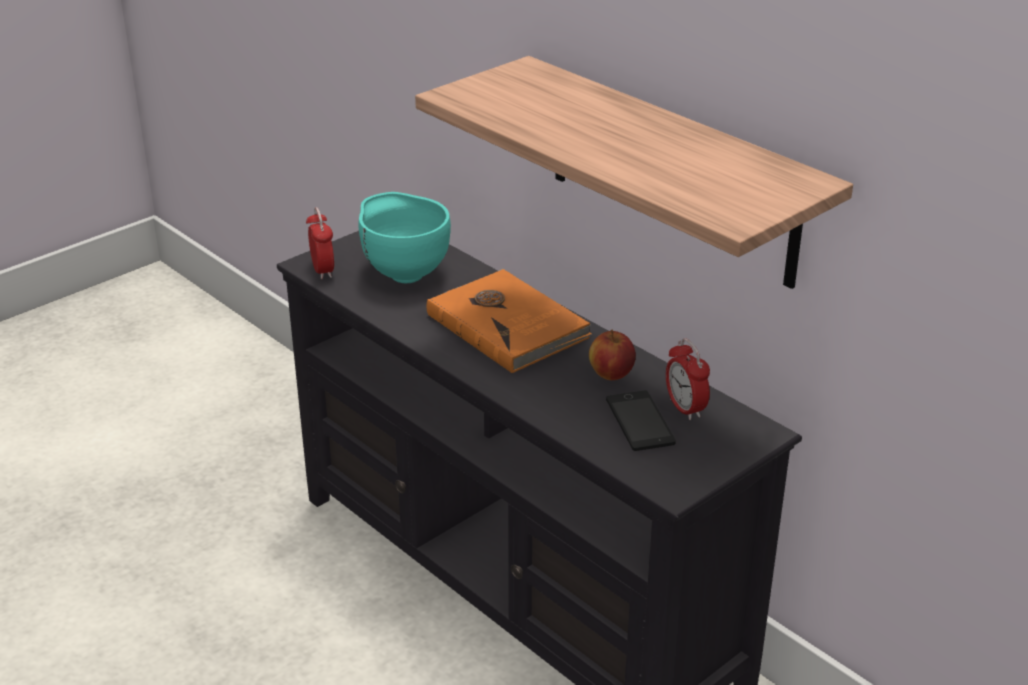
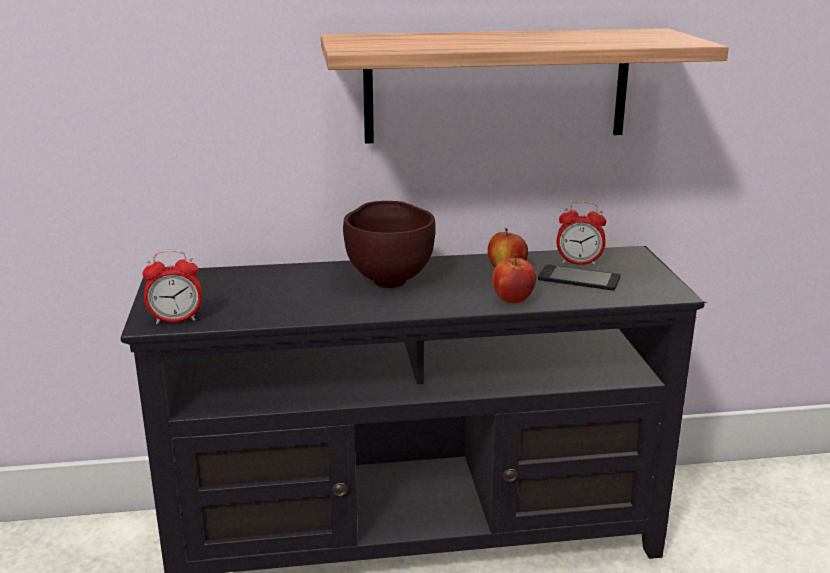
camera: 55 degrees left, 10 degrees down
alarm clock [306,207,334,279] -> alarm clock turned 150 degrees clockwise [142,250,202,324]
turquoise bowl [359,192,451,283] -> none
orange book [427,269,592,373] -> brown bowl [343,201,436,288]
none -> apple [492,254,536,303]

